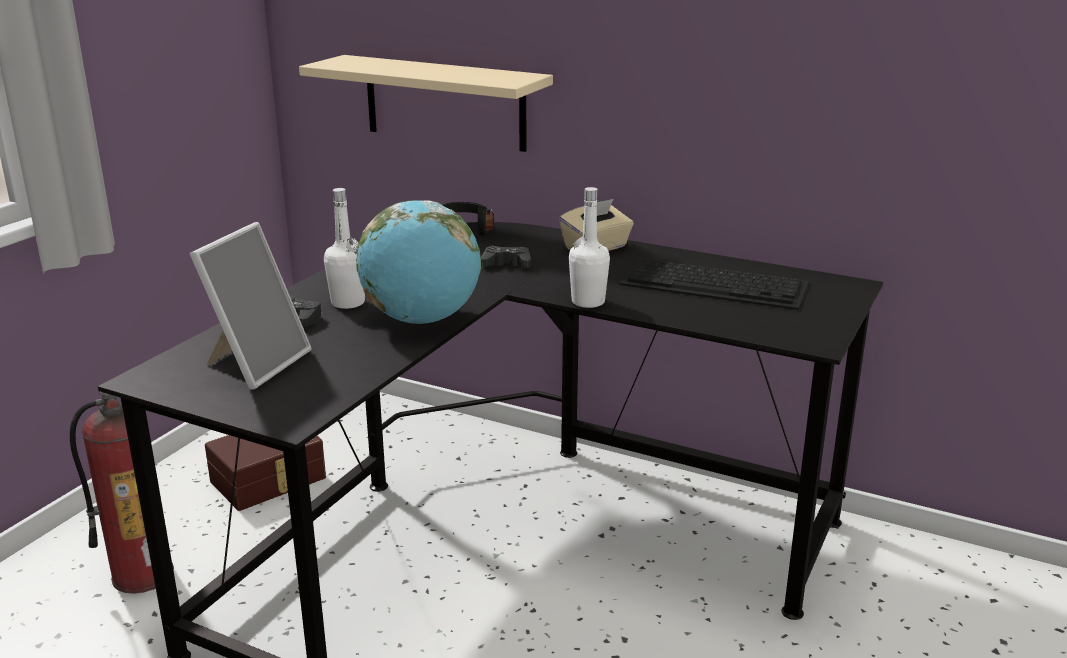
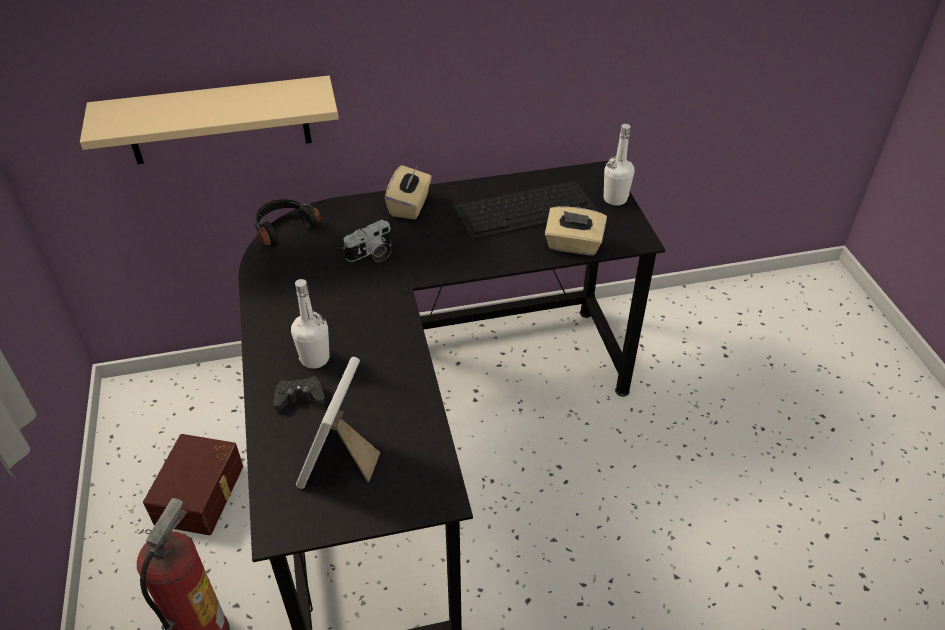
camera: 40 degrees left, 20 degrees up
picture frame [190,222,312,389] -> picture frame turned 150 degrees counterclockwise [296,357,380,489]
globe [356,200,481,324] -> none
black game controller [481,246,531,268] -> camera [343,219,391,262]
white bottle [569,187,610,308] -> white bottle moved to [604,124,635,206]
none -> beige tissue box [545,206,607,255]

